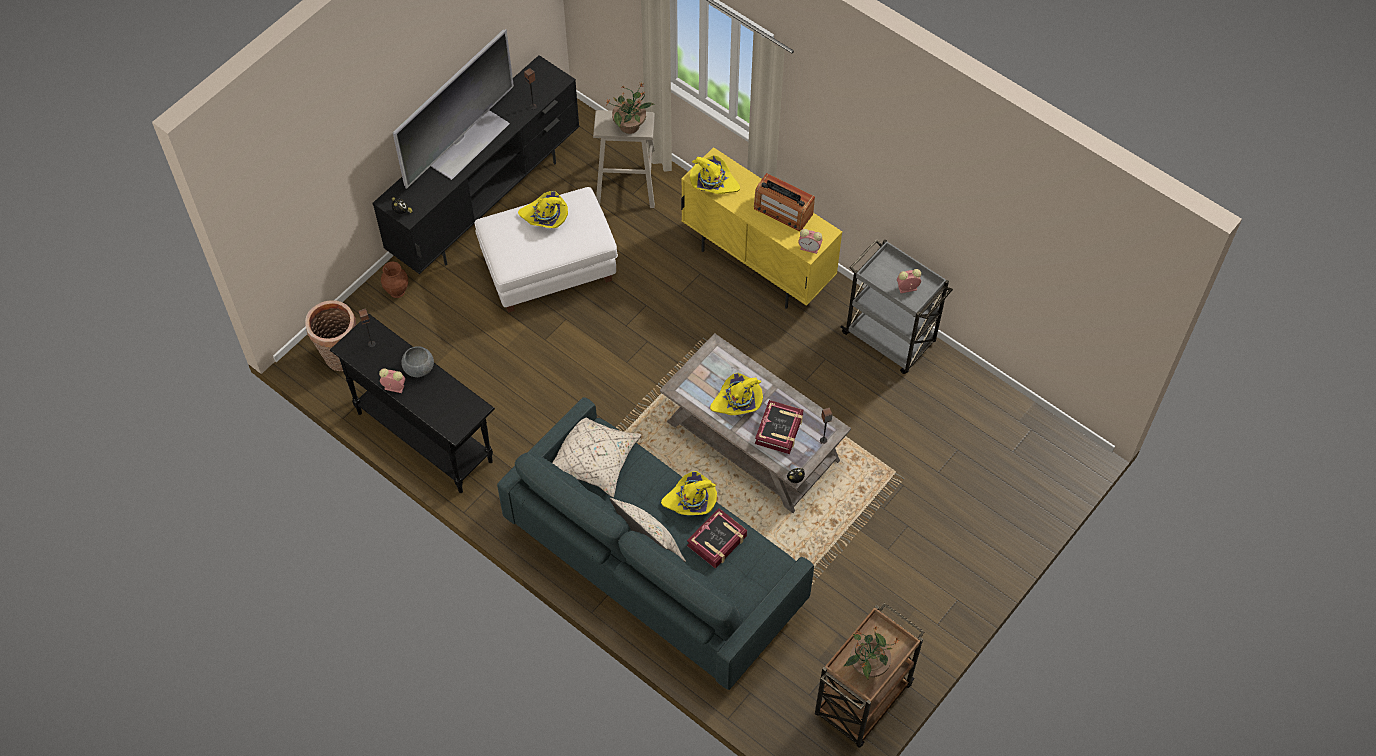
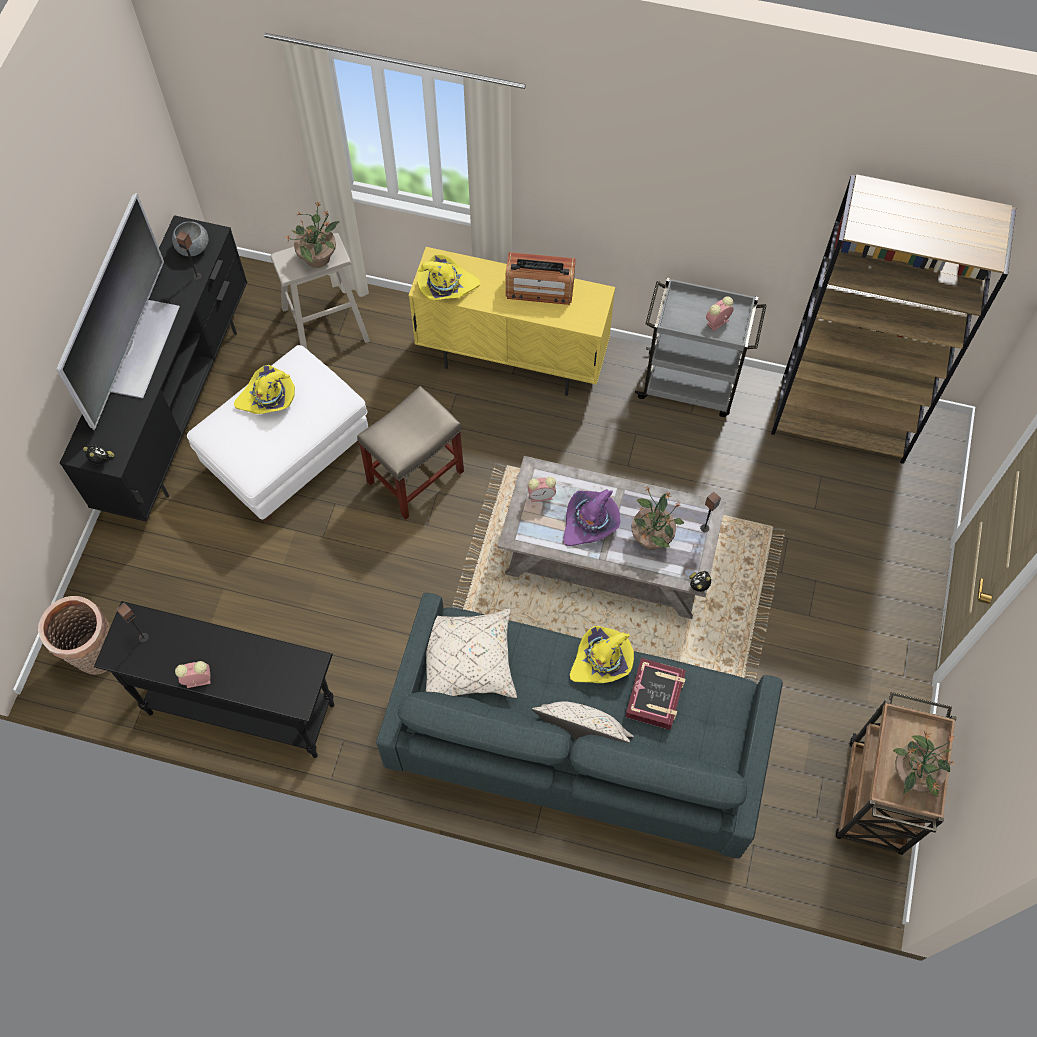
camera: 25 degrees left, 5 degrees up
brown vase [381,261,408,298] -> none
grey bowl [402,346,434,377] -> grey bowl moved to [172,221,209,256]
yellow hat [710,373,763,415] -> purple hat [563,489,620,546]
book [755,400,804,454] -> potted plant [632,487,684,549]
alarm clock [798,229,822,254] -> alarm clock moved to [527,477,556,502]
none -> beige stool [357,386,464,520]
none -> brown bookcase [771,174,1016,464]

